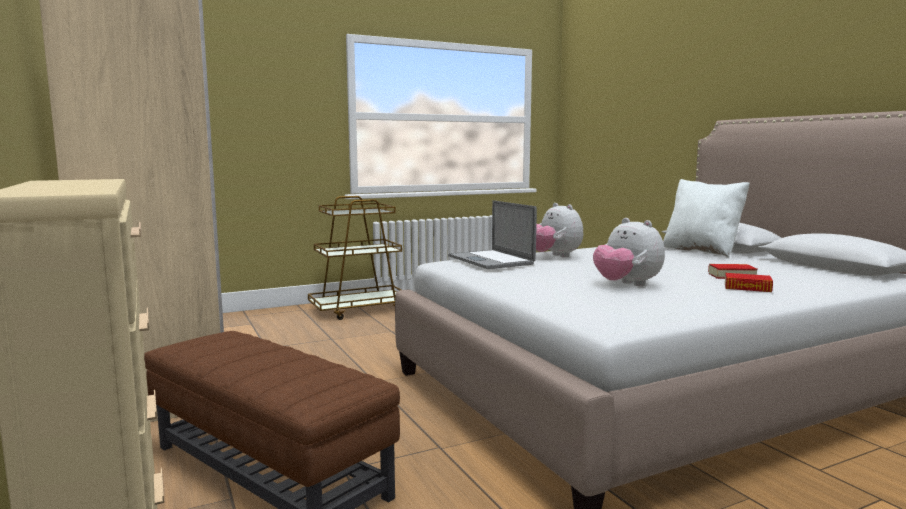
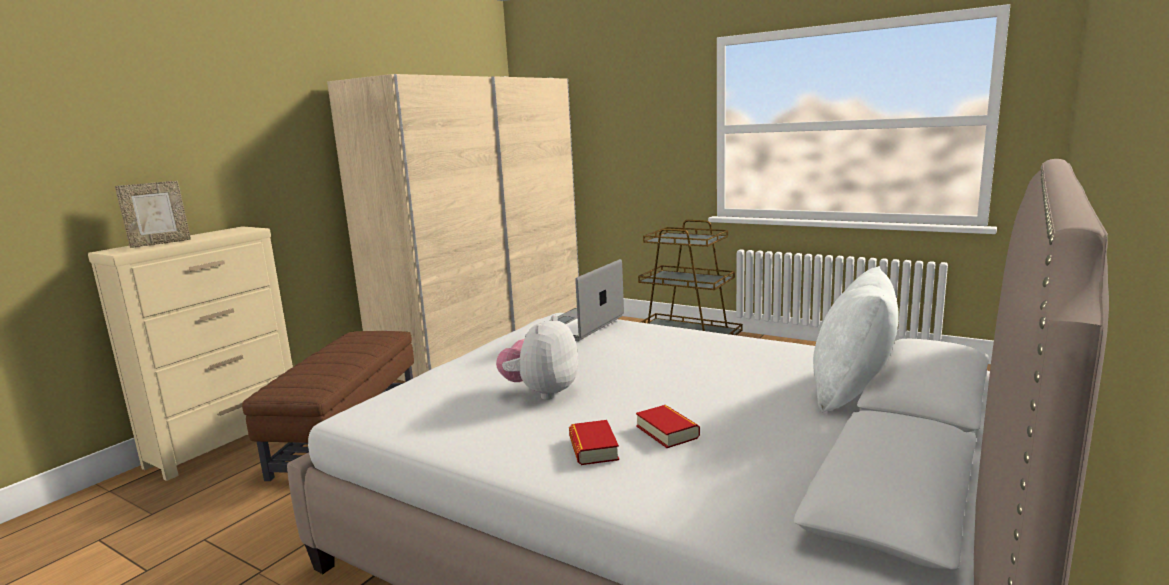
camera: 60 degrees right, 5 degrees up
plush toy [536,203,583,257] -> none
none -> picture frame [115,181,191,248]

